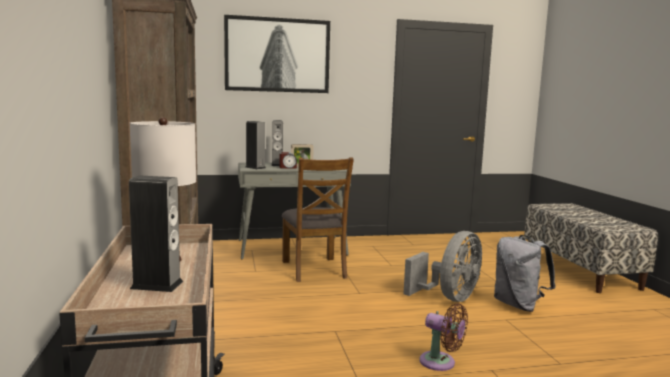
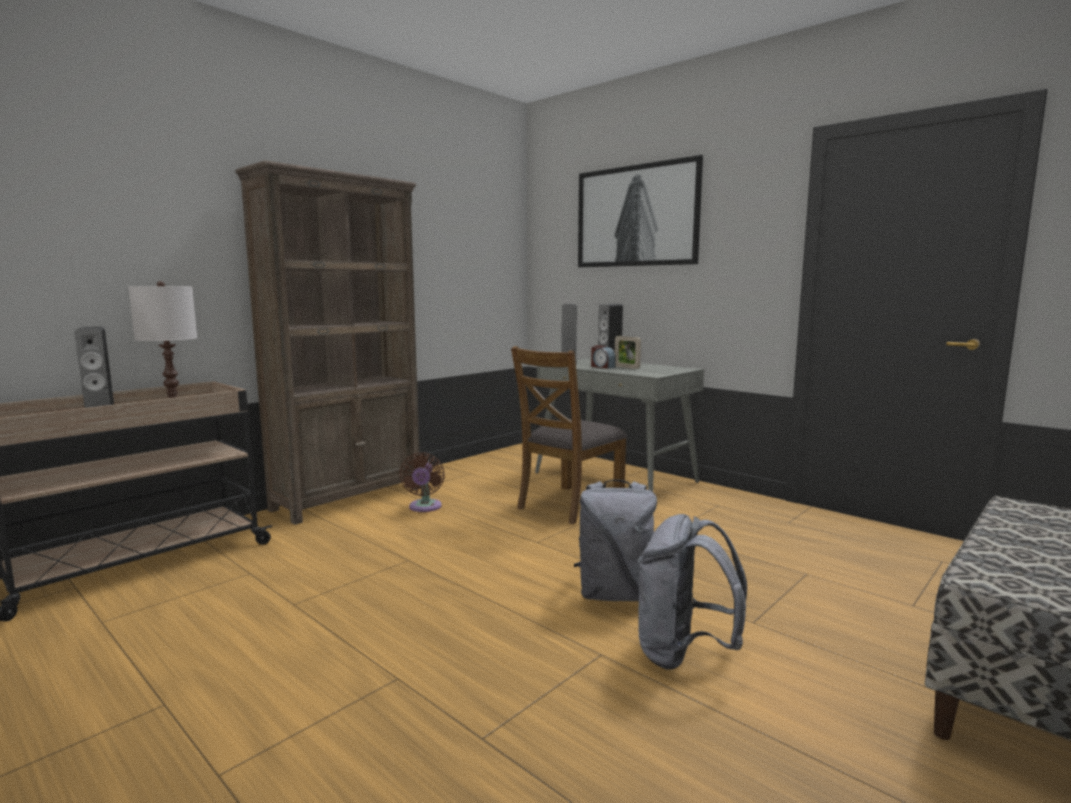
camera: 55 degrees right, 0 degrees up
grey fan [403,231,482,302] -> grey backpack [574,479,657,601]
brown fan [419,303,468,371] -> brown fan moved to [399,452,445,512]

